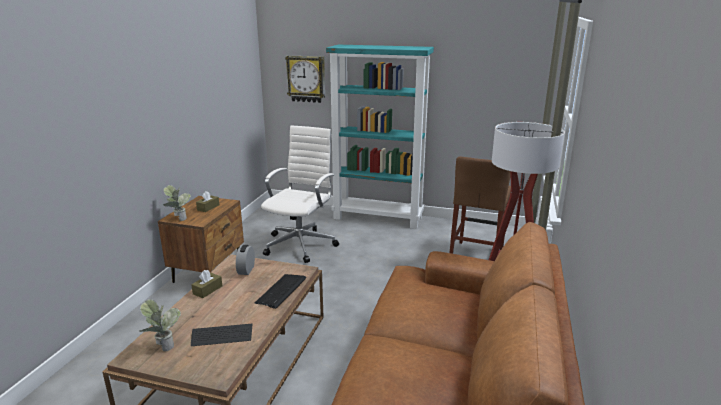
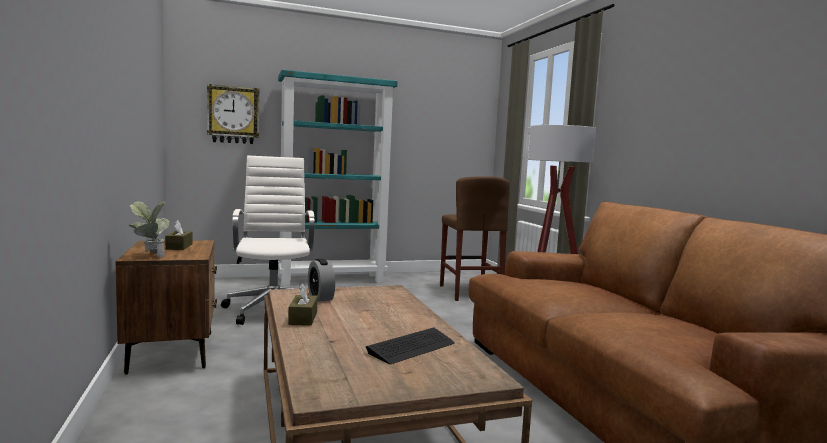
camera: 35 degrees left, 15 degrees down
potted plant [139,299,181,352] -> none
keyboard [255,274,306,309] -> none

